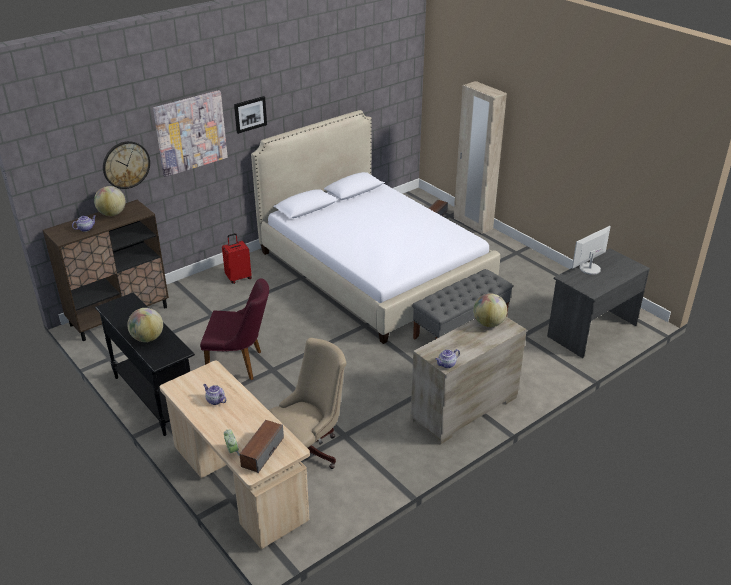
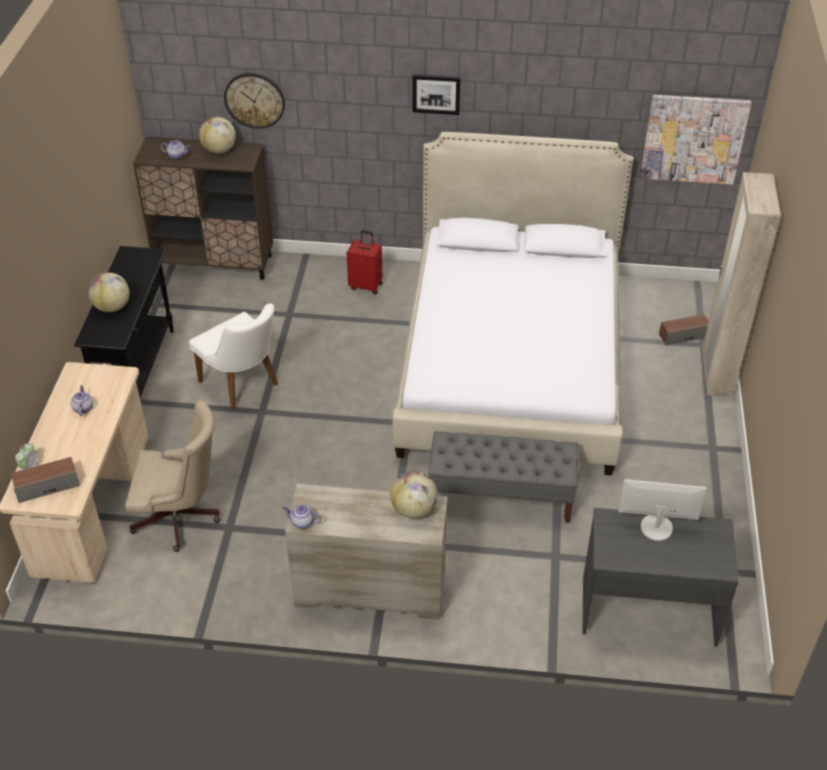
camera: 45 degrees right, 10 degrees up
picture [153,90,228,177] -> picture moved to [640,95,752,185]
purple chair [200,278,269,380] -> white chair [189,303,278,409]

